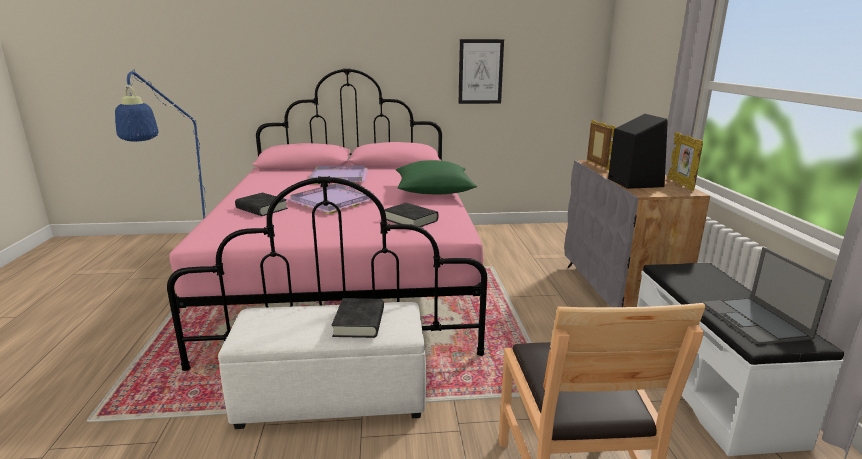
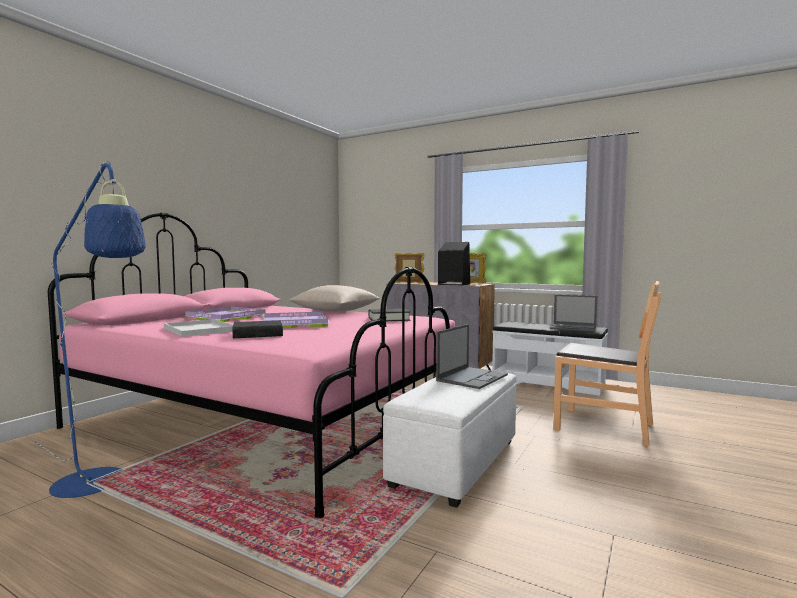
camera: 55 degrees left, 15 degrees down
black book [332,298,384,338] -> laptop [436,324,508,389]
green pillow [396,160,477,194] -> beige pillow [289,285,380,312]
picture [459,39,504,104] -> none
none -> white tray [164,319,233,337]

